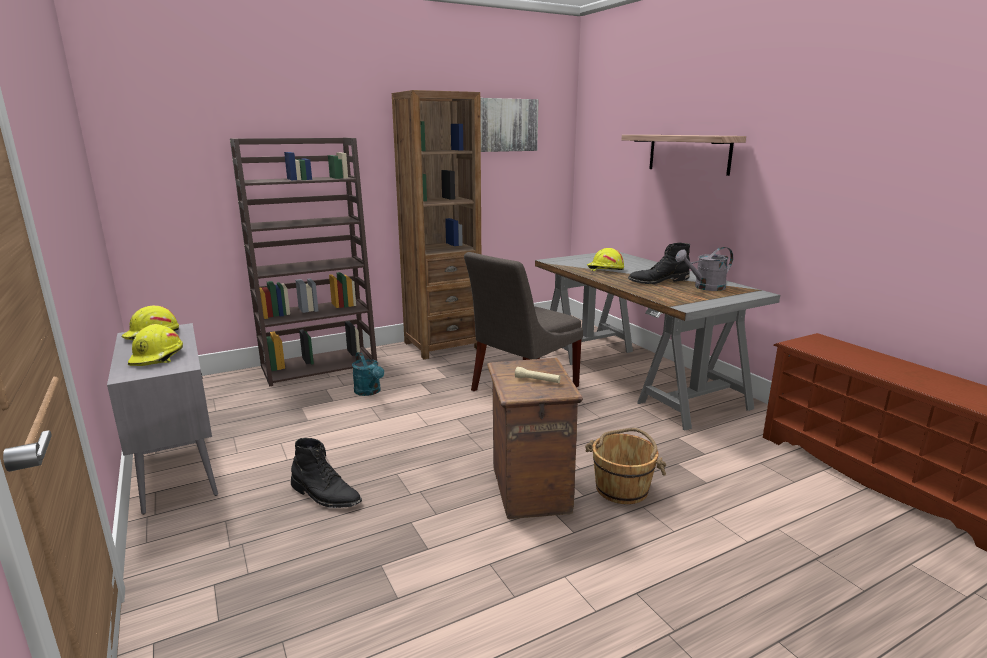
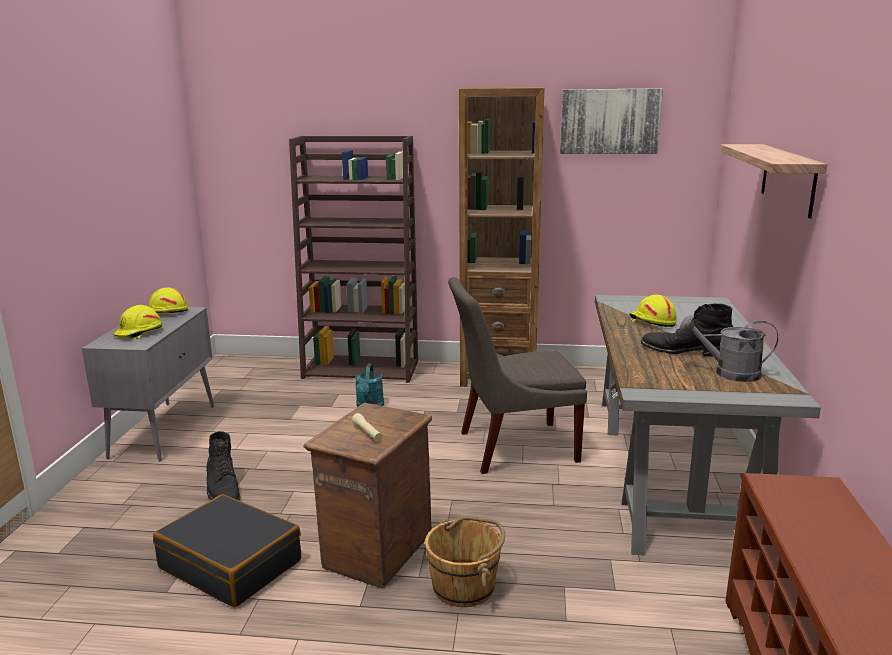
camera: 35 degrees right, 0 degrees up
none -> black suitcase [153,494,301,607]

